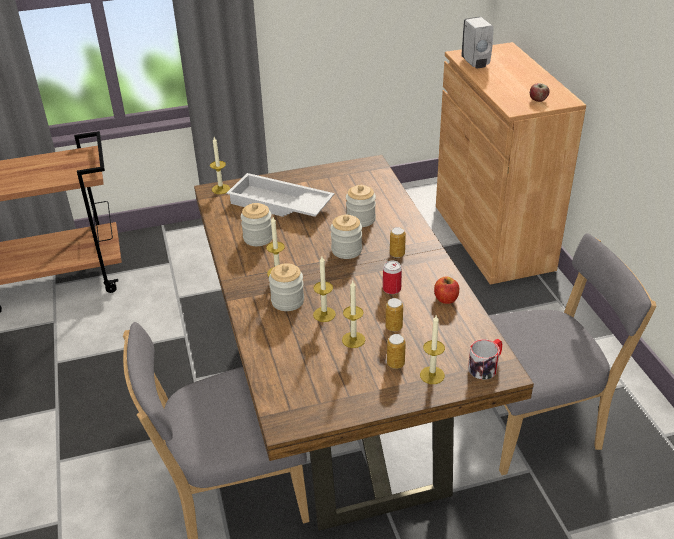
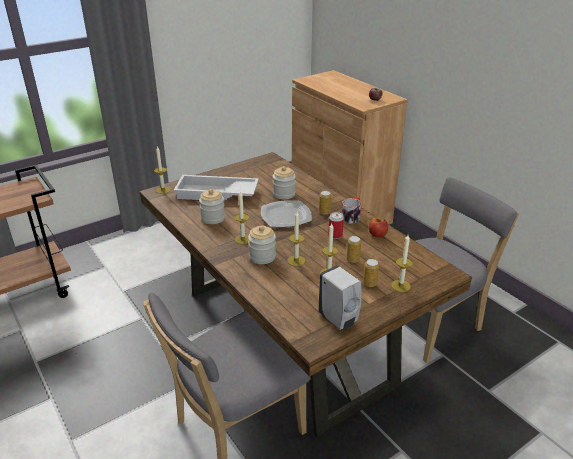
camera: 20 degrees left, 5 degrees down
jar [331,215,362,259] -> plate [261,200,312,227]
white soap dispenser [461,16,493,69] -> white soap dispenser moved to [318,265,362,330]
mug [468,339,502,380] -> mug moved to [342,197,361,223]

